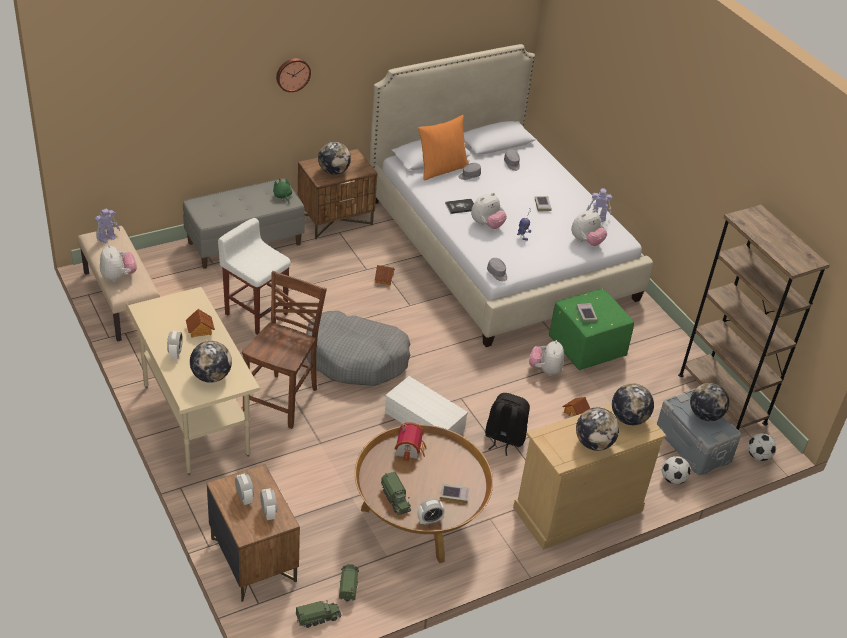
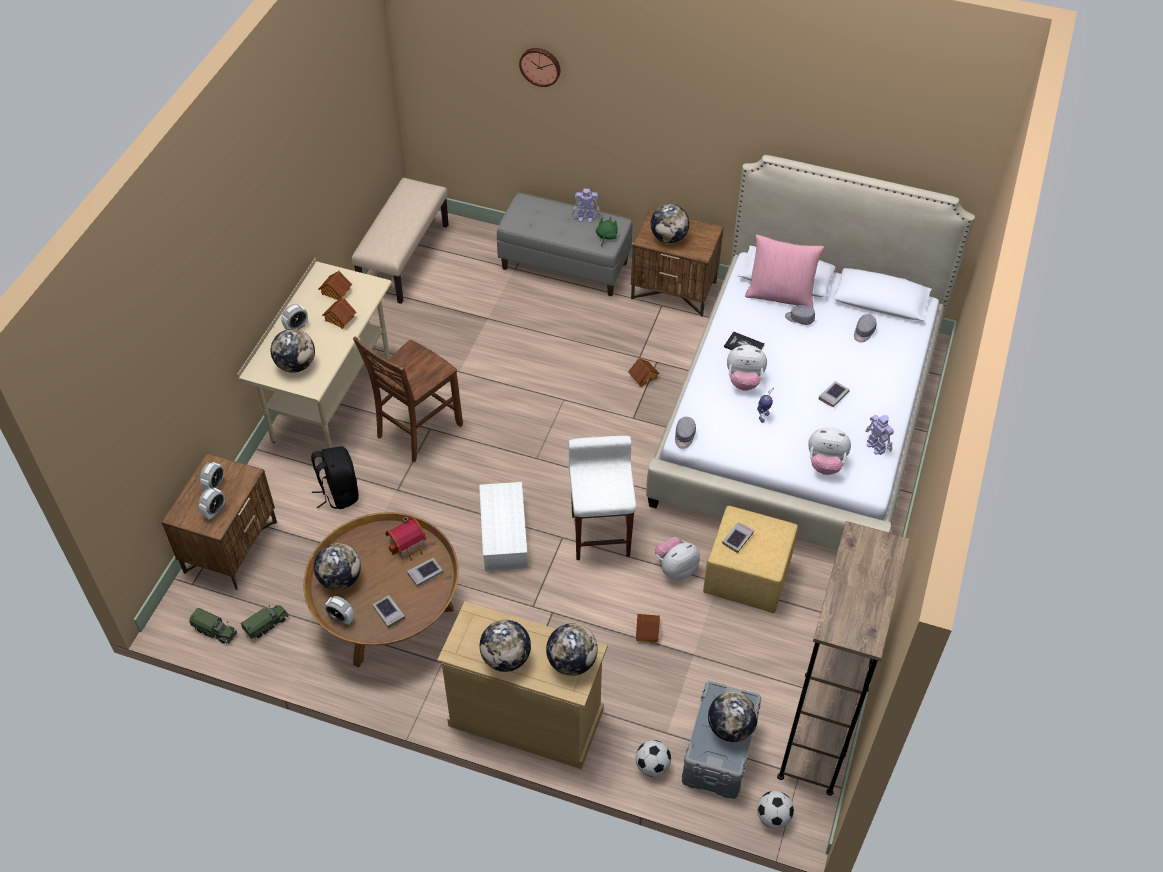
camera: 50 degrees right, 10 degrees up
toy robot [95,208,120,243] -> toy robot moved to [572,189,601,223]
plush toy [100,244,137,282] -> none
white stool [218,218,291,335] -> white stool moved to [569,436,636,560]
brown chair [242,271,327,429] -> brown chair turned 150 degrees clockwise [353,336,463,462]
wall clock [276,58,311,92] -> wall clock moved to [519,48,561,87]
grey dog bed [306,311,410,386] -> none
toy truck [381,472,411,515] -> globe [314,543,361,590]
orange pillow [418,115,469,181] -> pink pillow [745,235,824,308]
black backpack [485,393,530,456] -> black backpack moved to [311,446,359,509]
green ottoman [549,288,634,370] -> yellow ottoman [703,506,798,613]
none -> toy house [319,271,352,300]
none -> book [407,558,443,587]

